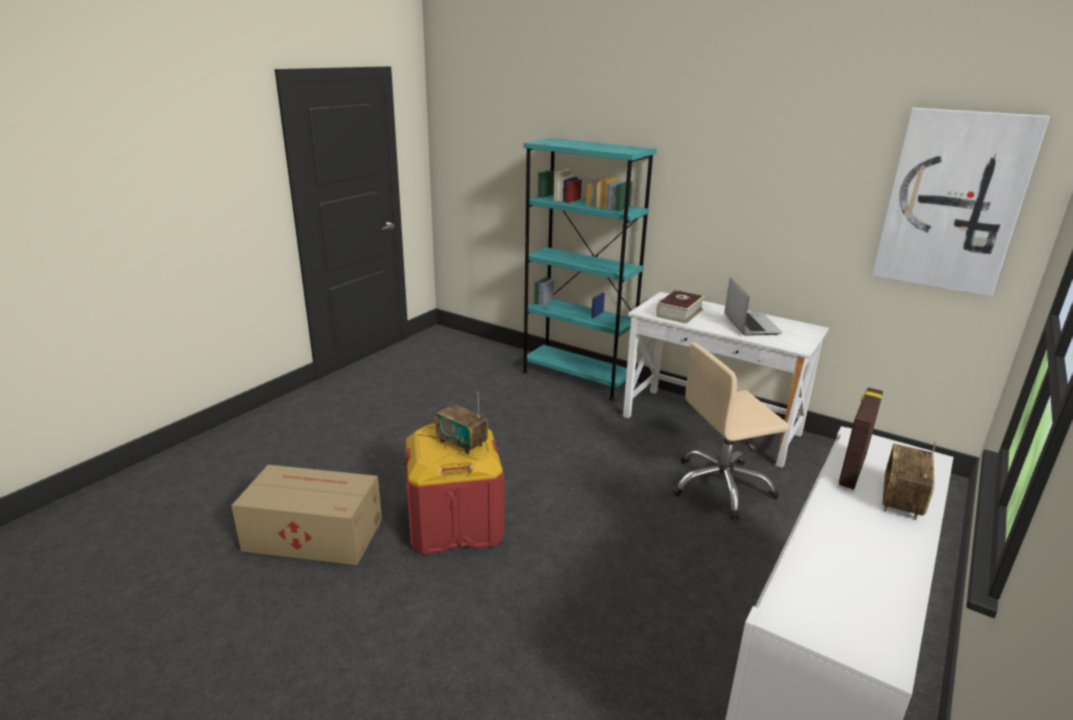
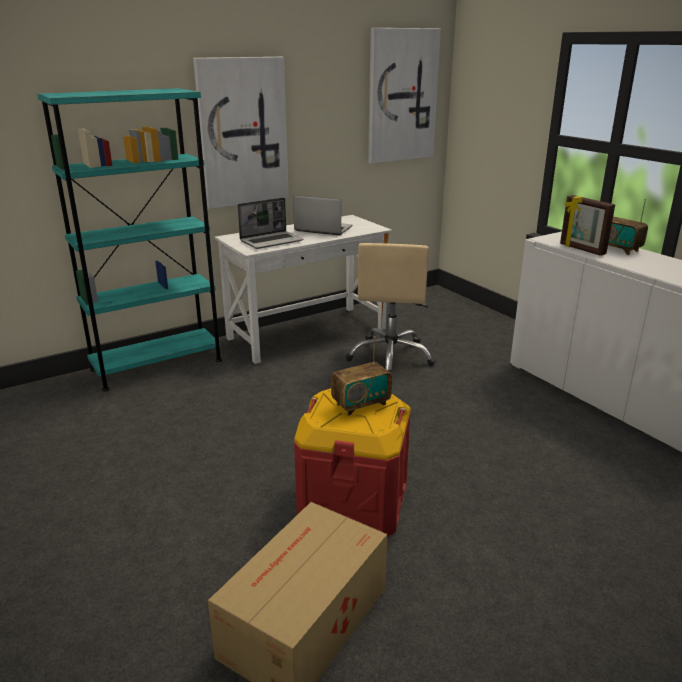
camera: 65 degrees left, 0 degrees up
book [656,290,705,324] -> laptop [238,197,303,249]
none -> picture [193,57,289,209]

